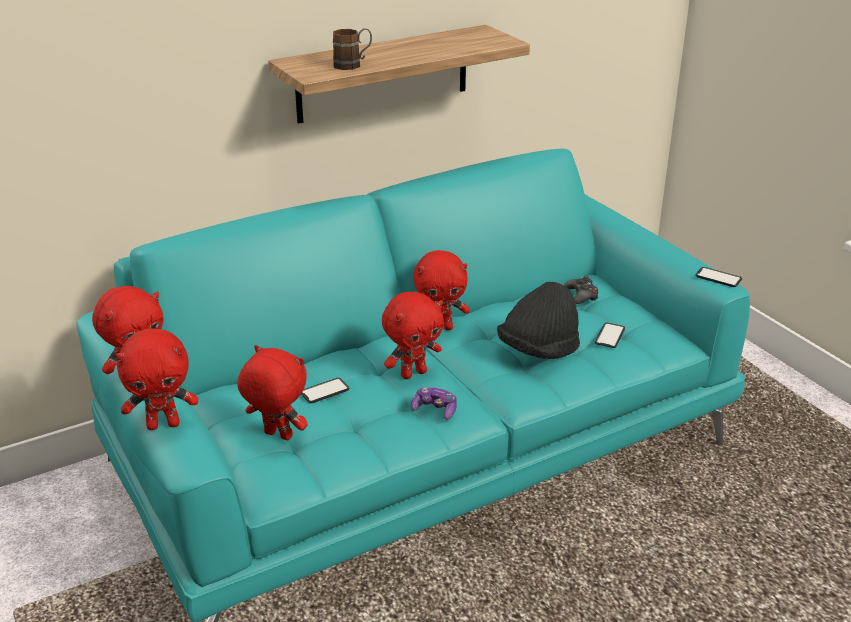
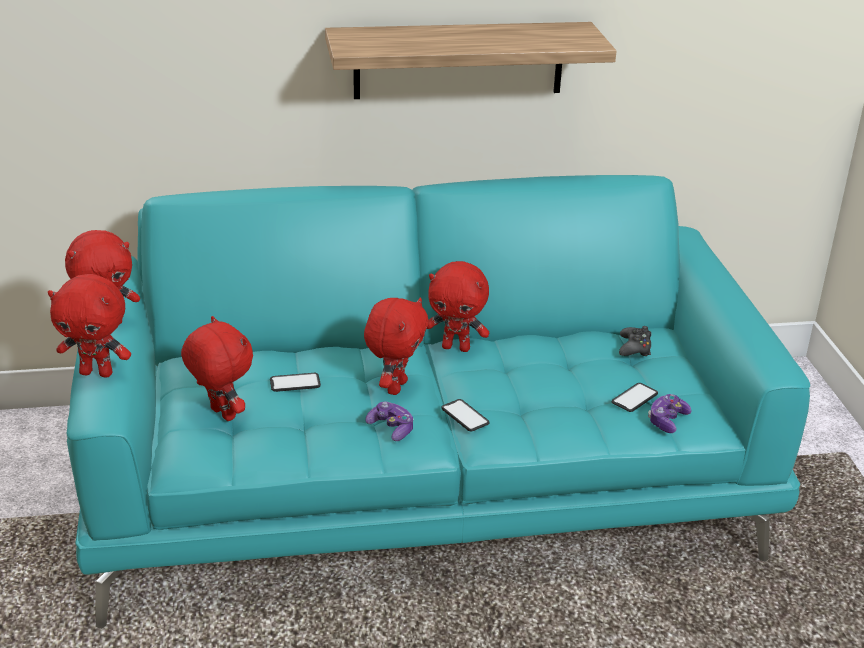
camera: 20 degrees right, 0 degrees up
brown mug [333,28,372,70] -> none
red plush toy [382,292,444,379] -> red plush toy turned 60 degrees counterclockwise [364,297,429,395]
black hat [497,282,580,359] -> none
phone [695,267,742,287] -> phone moved to [441,399,490,431]
none -> game controller [648,394,691,433]

